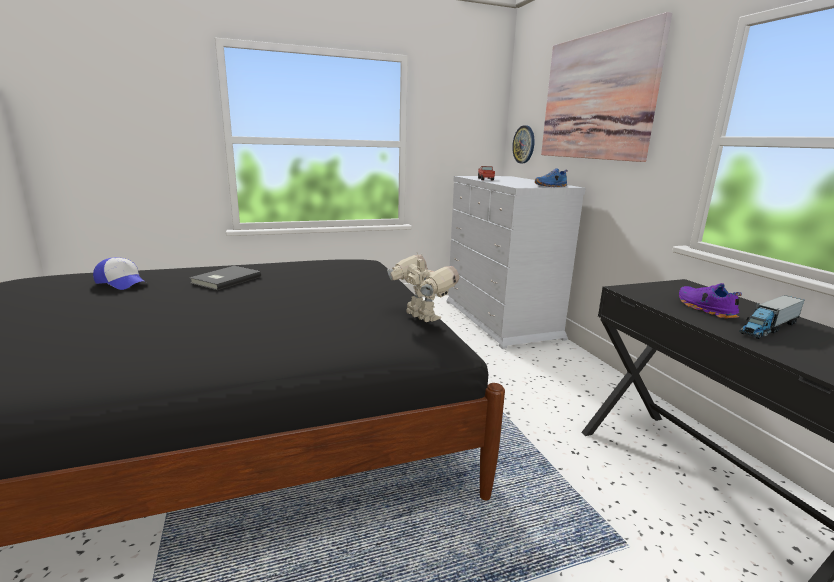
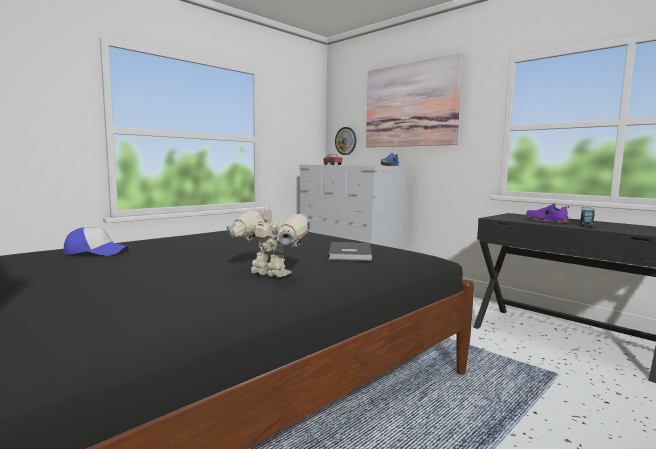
camera: 25 degrees left, 10 degrees down
grey book [189,266,261,290] -> grey book moved to [328,242,373,261]
toy robot [387,253,459,322] -> toy robot moved to [227,202,311,277]

